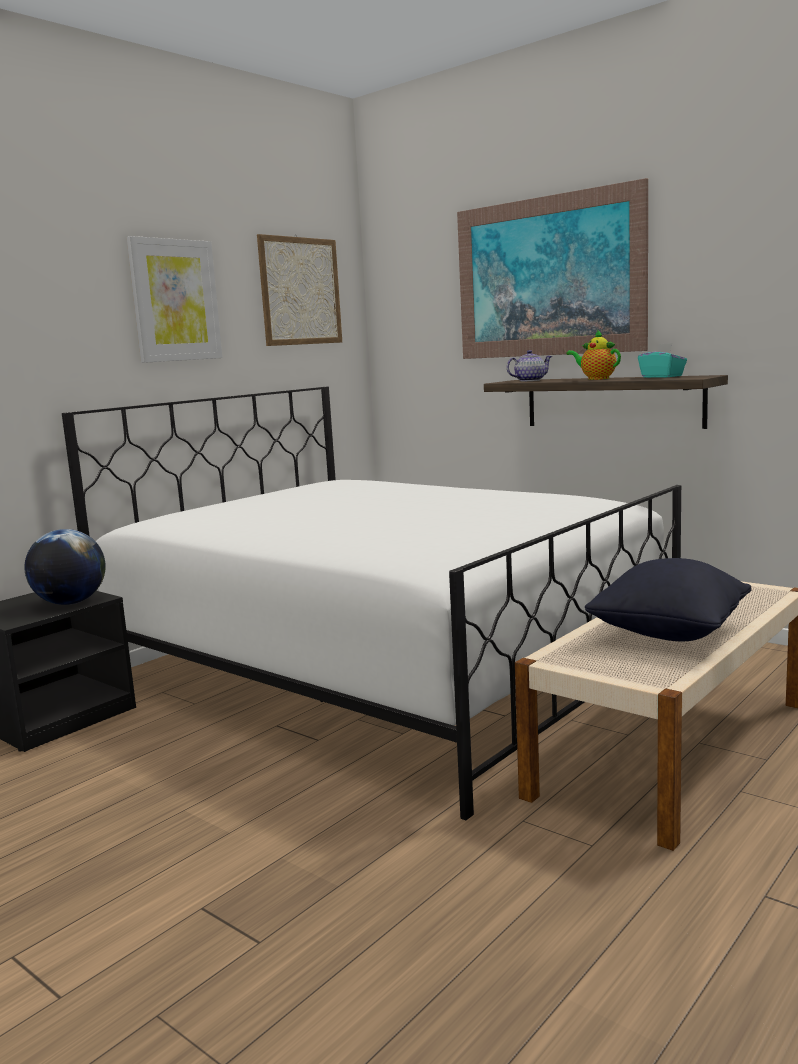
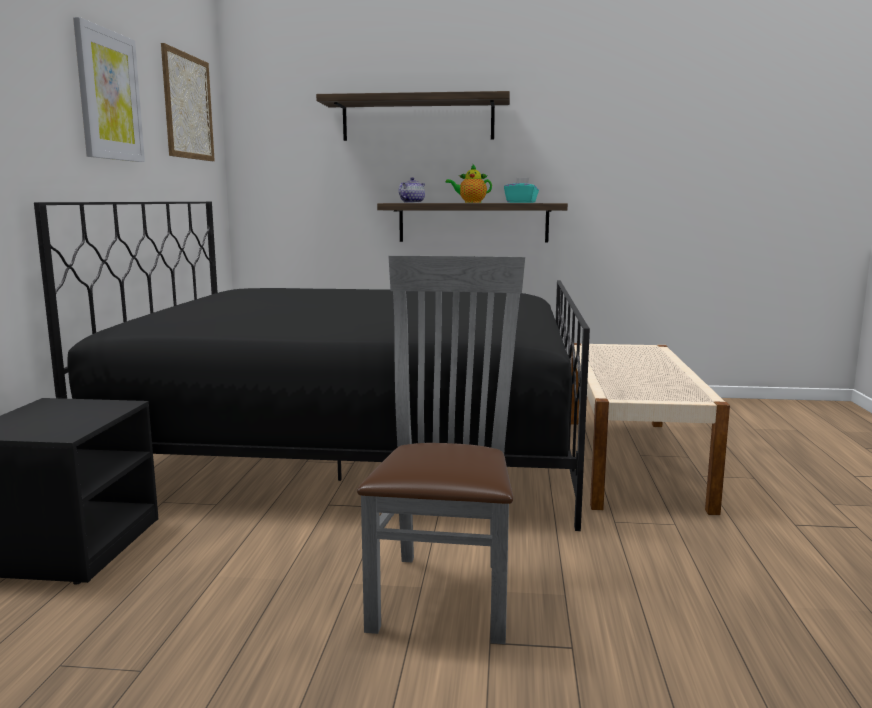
camera: 35 degrees left, 0 degrees up
globe [24,529,106,605] -> none
white bed [62,387,681,821] -> black bed [34,202,590,531]
picture [457,178,648,359] -> shelf [316,91,510,141]
black pillow [585,558,752,641] -> none
none -> grey chair [357,256,525,644]

